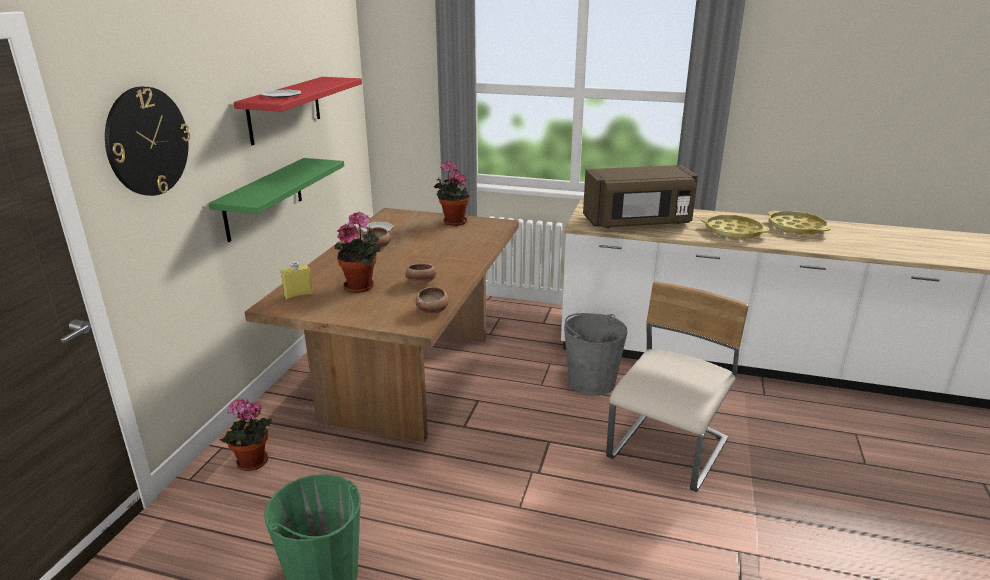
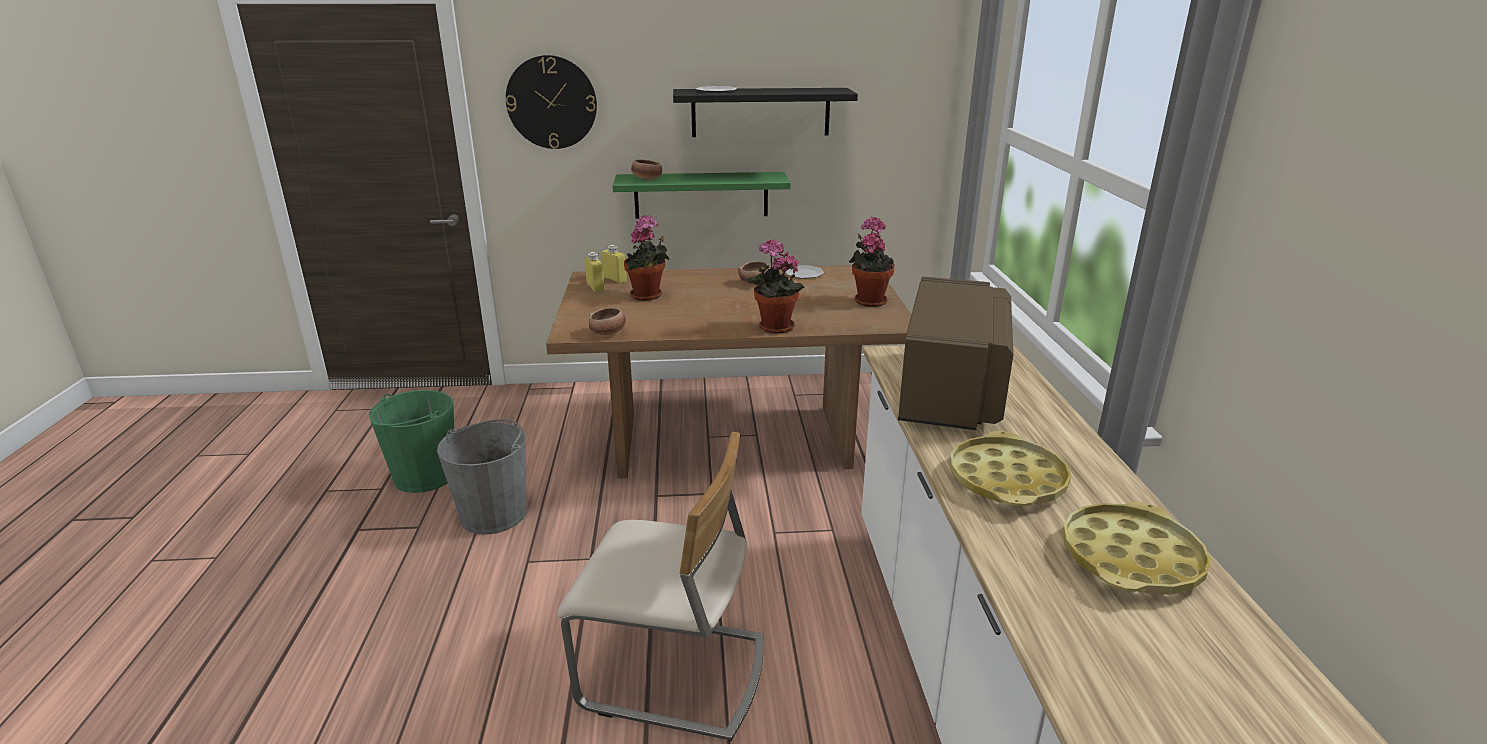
camera: 70 degrees right, 0 degrees up
potted plant [220,398,272,471] -> potted plant moved to [748,239,805,334]
red shelf [234,77,362,145] -> black shelf [673,88,858,137]
bowl [405,264,436,284] -> bowl moved to [631,160,662,180]
grey bucket [564,313,627,396] -> grey bucket moved to [437,419,526,535]
brown microwave [583,165,698,228] -> brown microwave turned 135 degrees counterclockwise [898,276,1014,430]
none -> yellow bottle [585,252,605,292]

